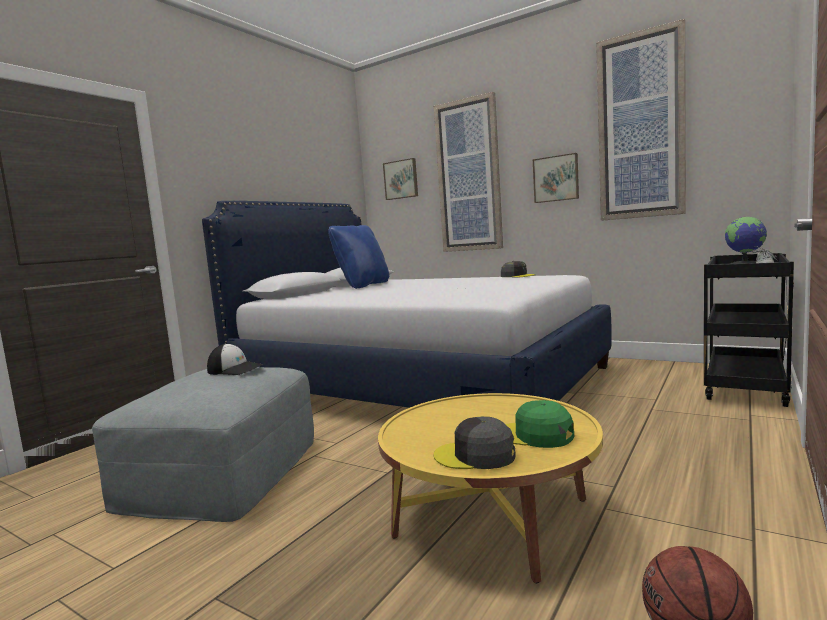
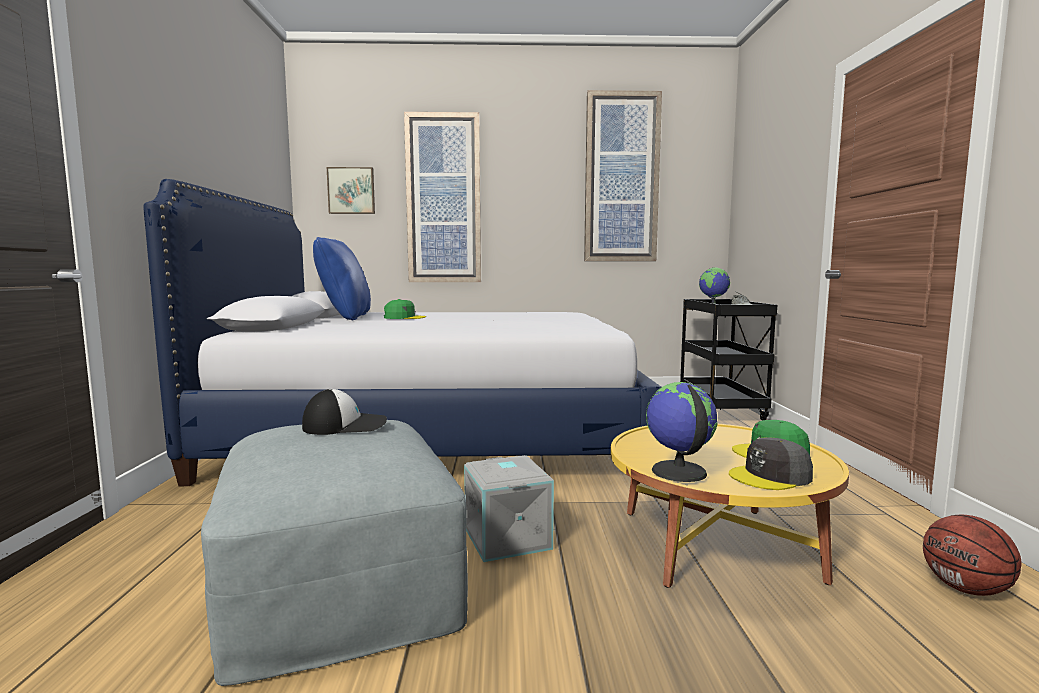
camera: 35 degrees left, 0 degrees up
grey cap [501,261,536,277] -> none
picture [533,153,579,203] -> none
none -> green cap [384,299,426,319]
none -> grey storage box [464,455,554,562]
none -> globe [646,382,718,482]

